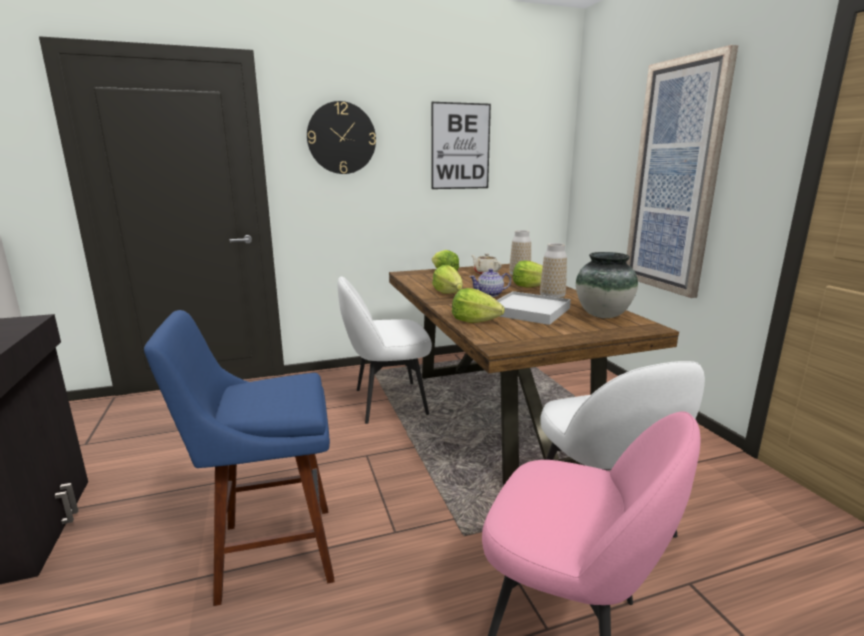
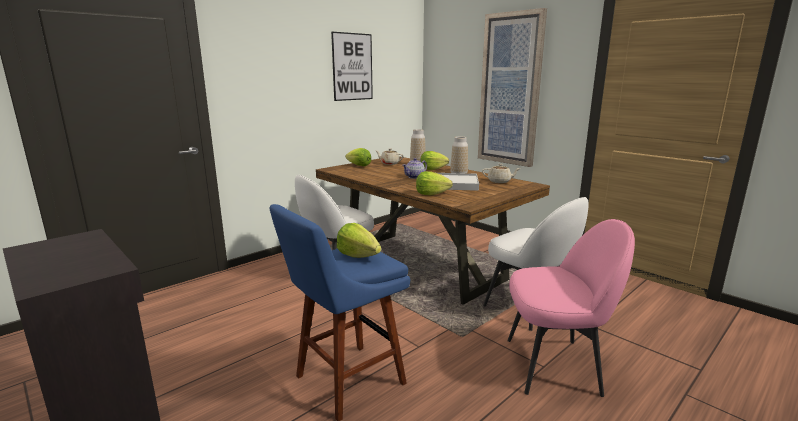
camera: 25 degrees left, 0 degrees up
wall clock [307,101,376,174] -> none
lettuce [432,265,463,294] -> lettuce moved to [337,223,381,258]
vase [576,252,638,318] -> beige teapot [482,164,521,183]

